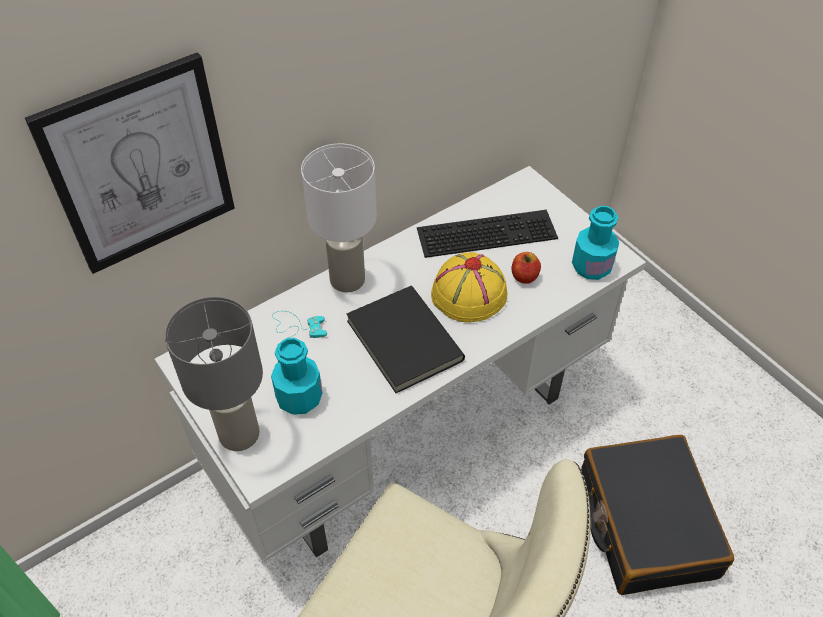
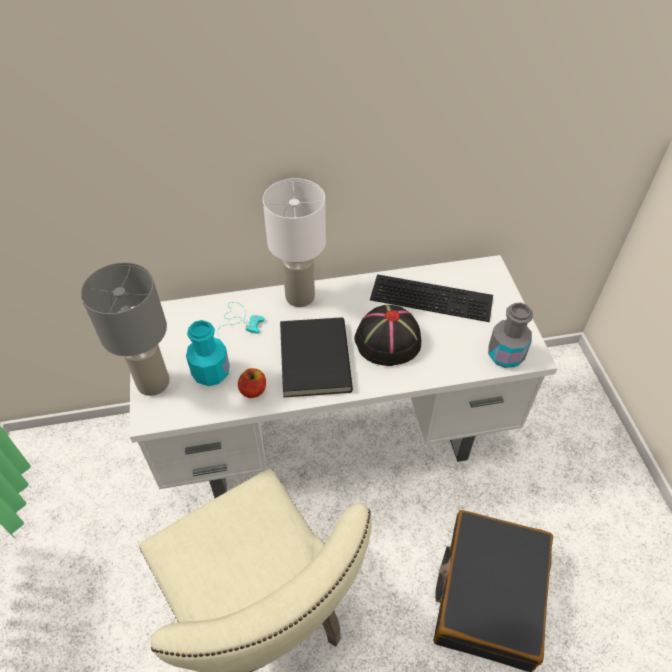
camera: 25 degrees right, 0 degrees up
picture [25,52,235,274] -> none
yellow hat [431,252,507,323] -> black hat [354,305,422,366]
apple [512,252,541,284] -> apple moved to [238,368,266,398]
turquoise bottle [572,206,619,280] -> grey bottle [488,302,533,368]

